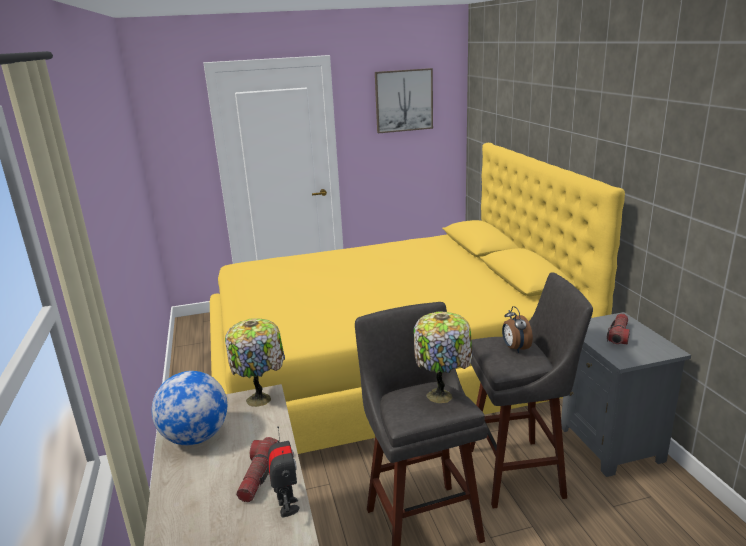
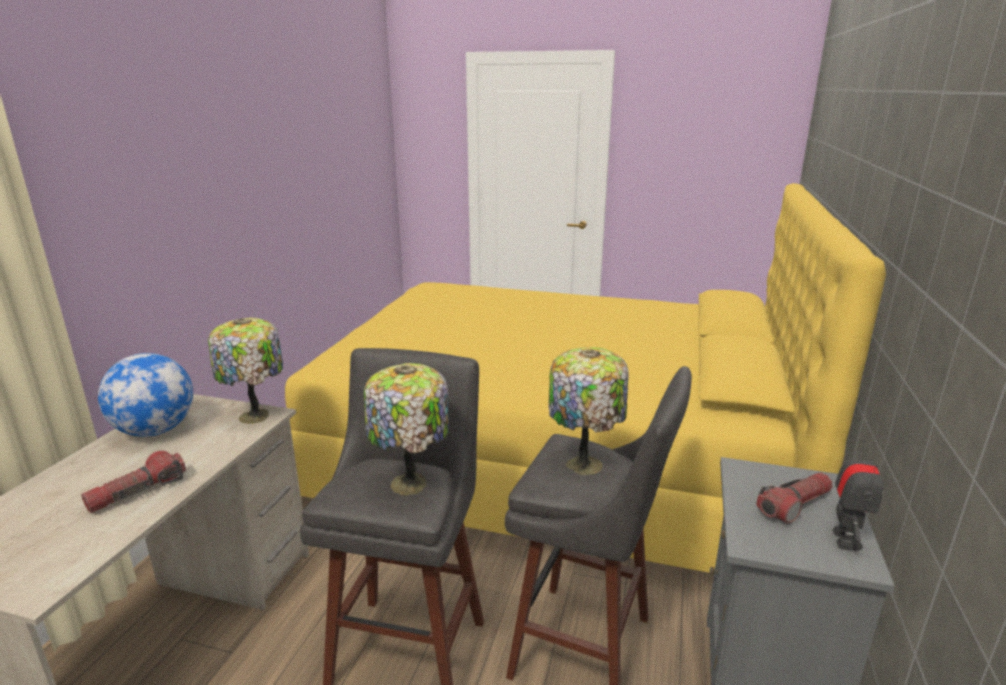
camera: 30 degrees right, 0 degrees up
toy robot [268,427,300,518] -> toy robot moved to [833,440,884,551]
picture [375,68,433,133] -> none
alarm clock [502,306,533,353] -> table lamp [548,347,629,475]

